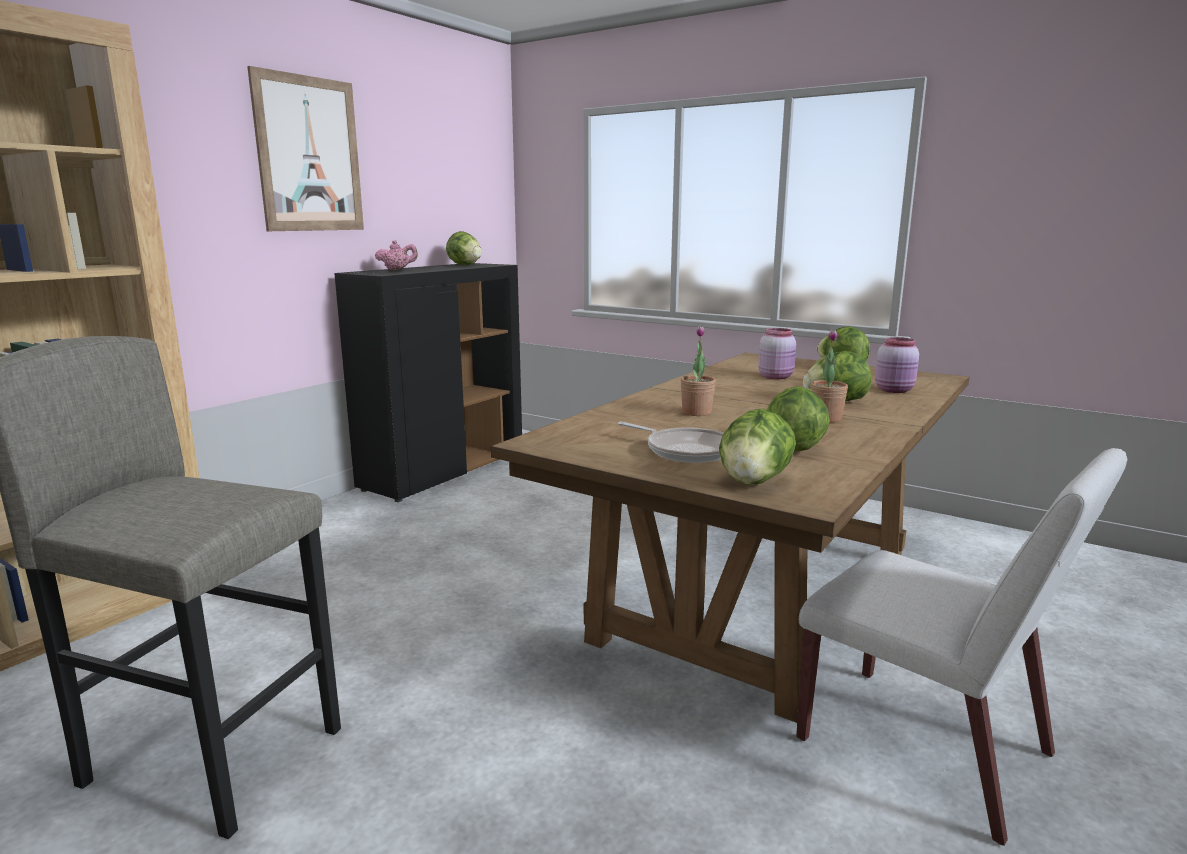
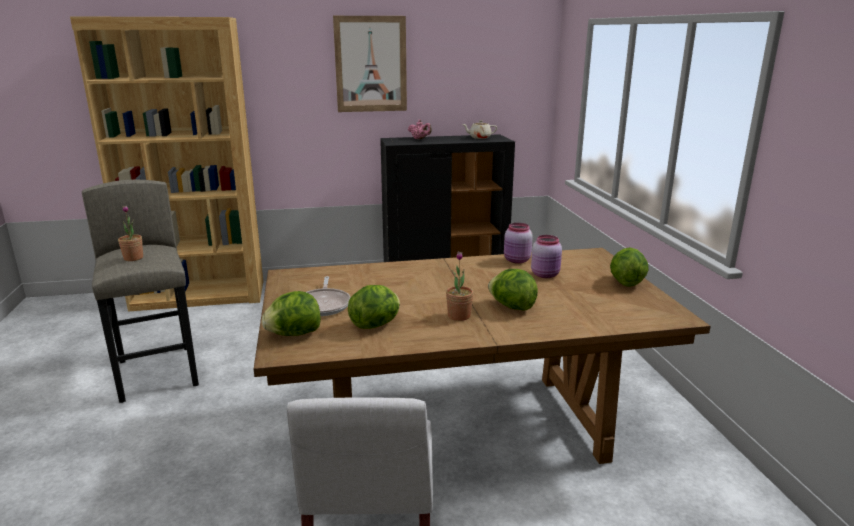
camera: 45 degrees right, 5 degrees up
lettuce [446,231,482,265] -> beige teapot [462,120,497,139]
potted plant [681,326,716,416] -> potted plant moved to [118,206,143,261]
pink jar [875,337,919,393] -> pink jar moved to [504,223,533,264]

